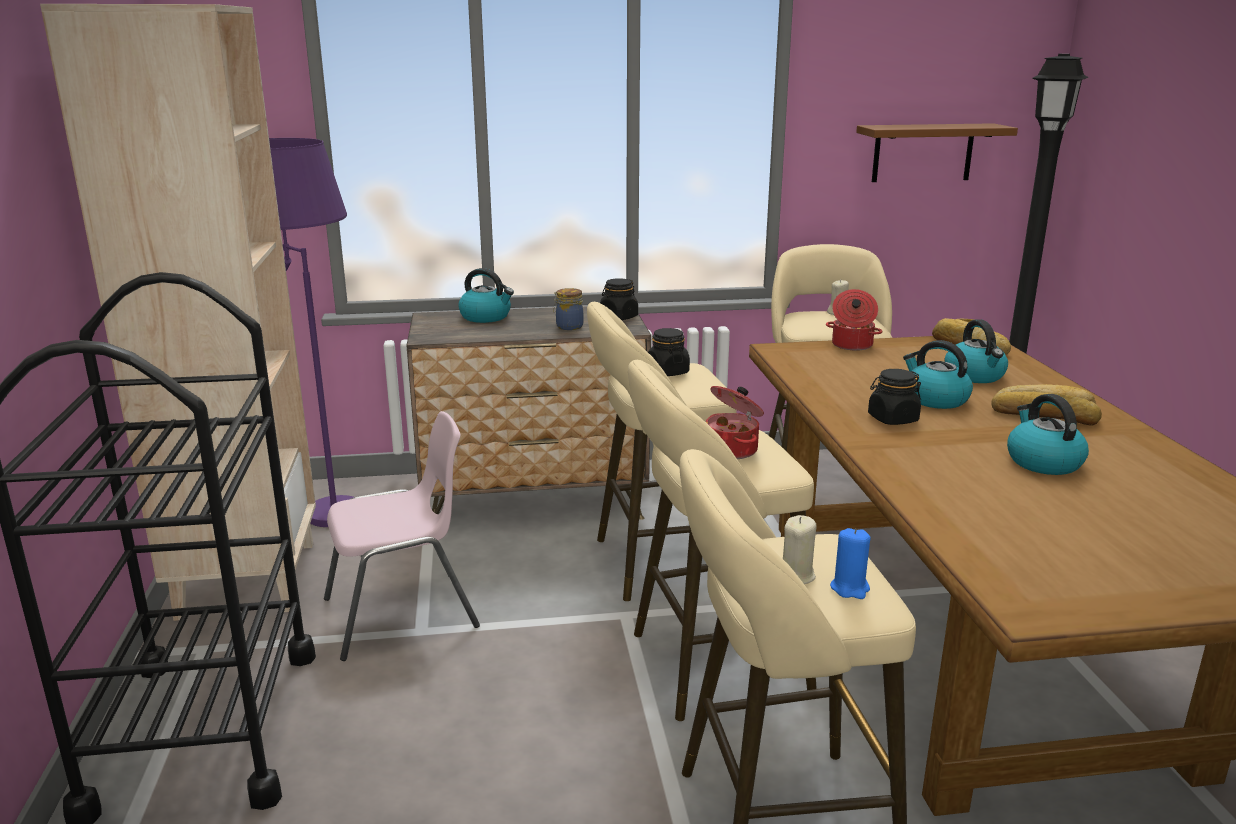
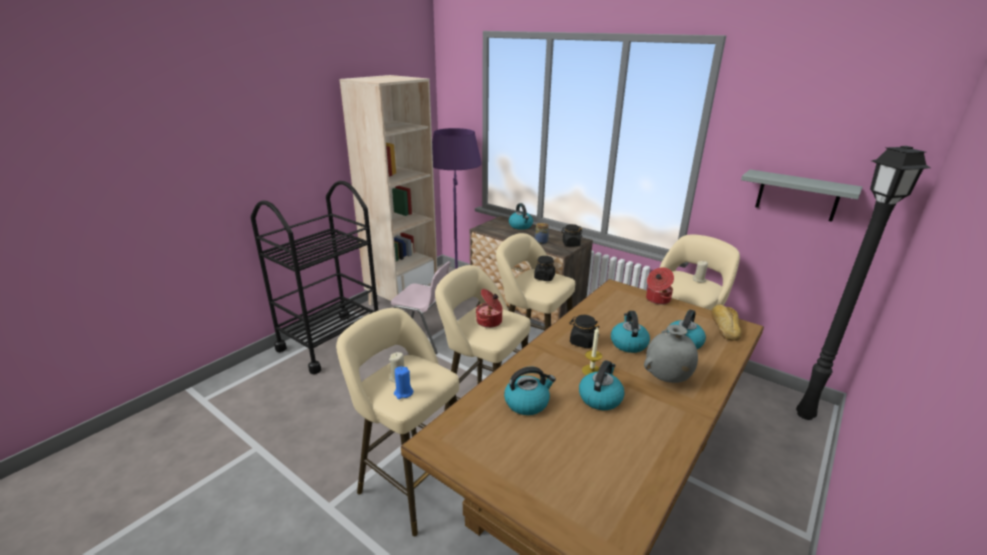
camera: 45 degrees right, 5 degrees up
brown shelf [856,123,1018,182] -> grey shelf [741,169,862,222]
bread [991,384,1102,426] -> grey vase [644,324,698,383]
none -> kettle [504,367,556,415]
none -> candle [582,326,602,375]

